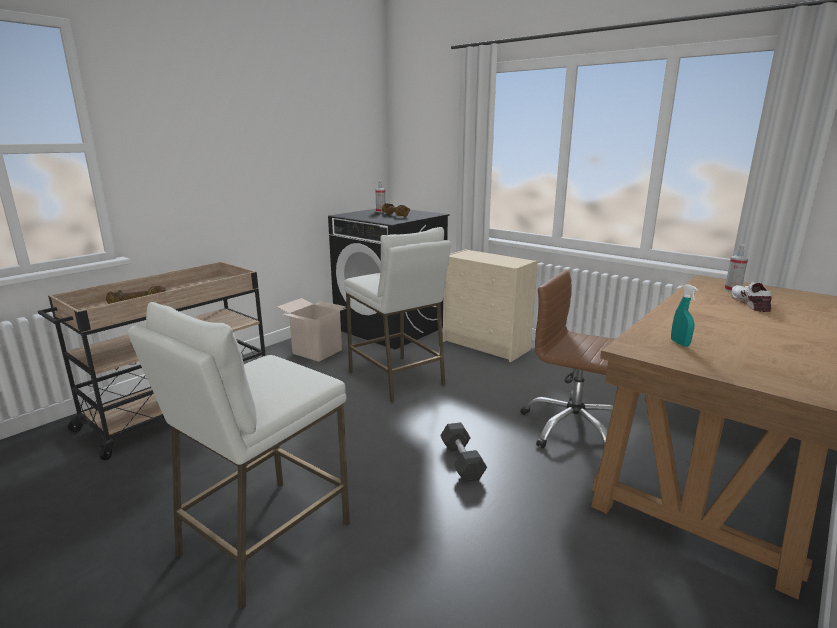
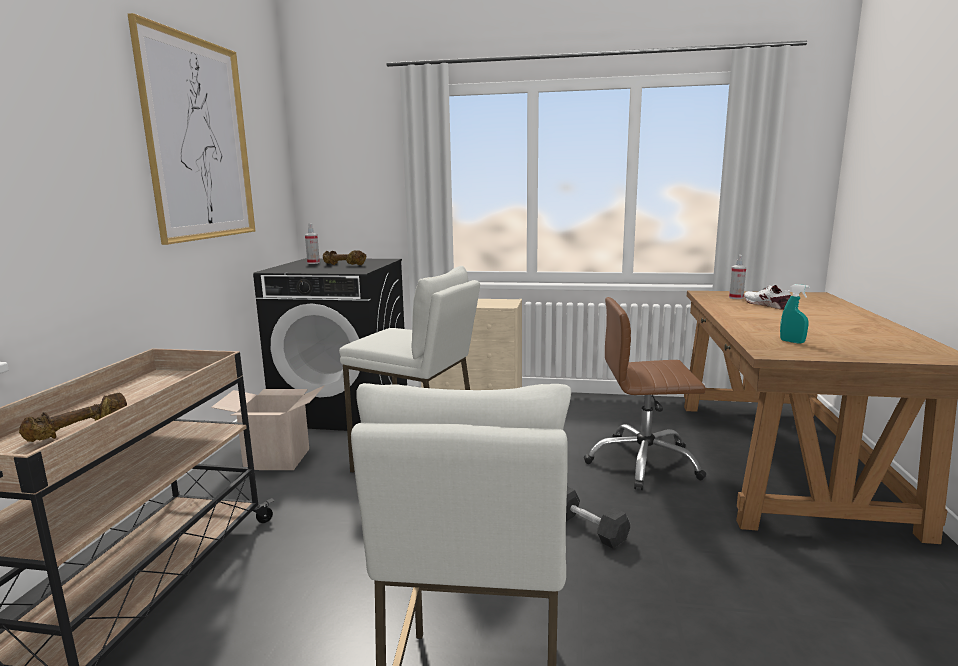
camera: 30 degrees left, 5 degrees down
none -> picture [128,13,255,245]

